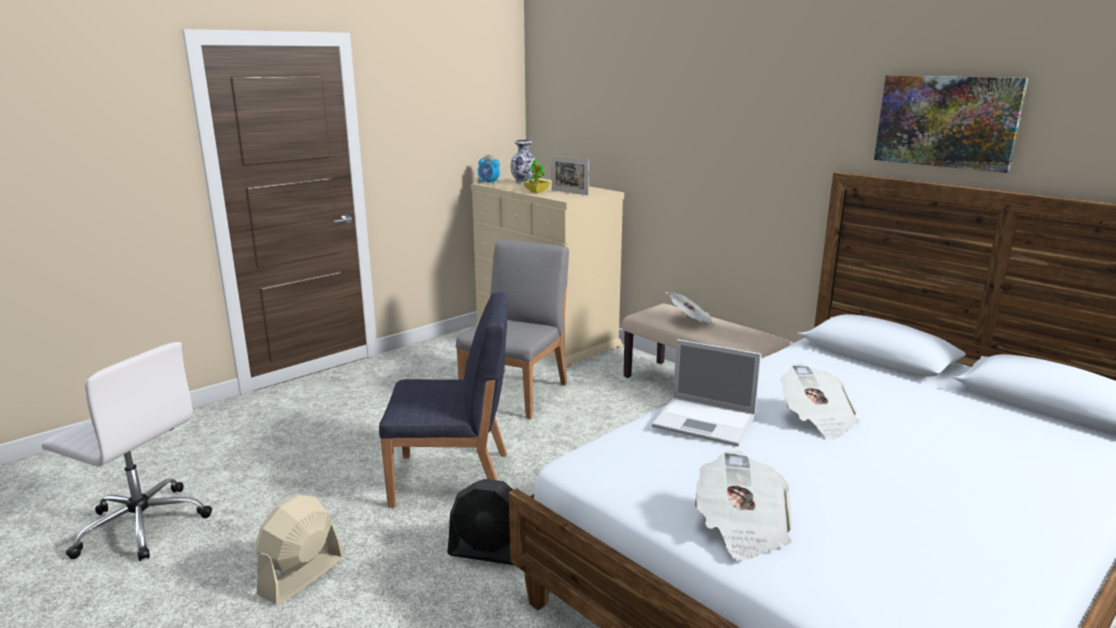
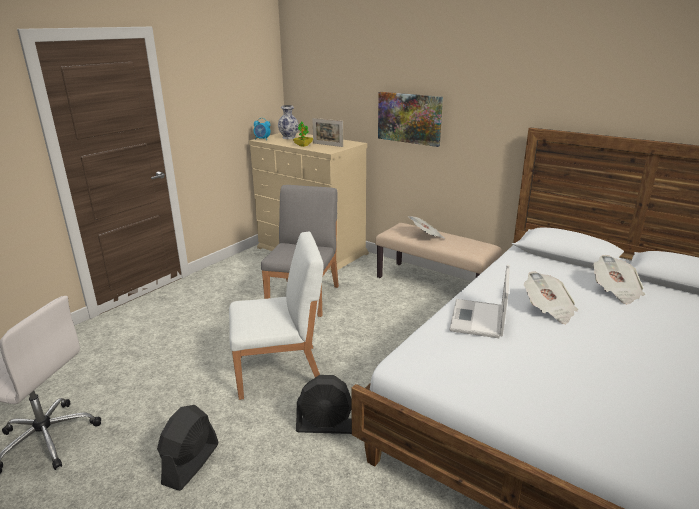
camera: 10 degrees left, 5 degrees up
beige fan [255,495,344,605] -> black fan [157,405,219,491]
blue chair [379,292,508,508] -> white chair [229,232,323,400]
laptop [652,339,761,446] -> laptop turned 90 degrees clockwise [449,265,510,338]
newspaper [694,451,792,561] -> newspaper moved to [593,255,645,305]
picture [874,75,1028,173] -> picture moved to [378,92,443,147]

